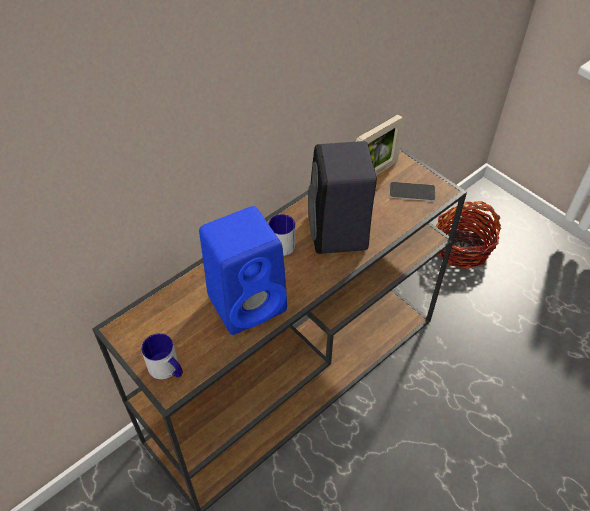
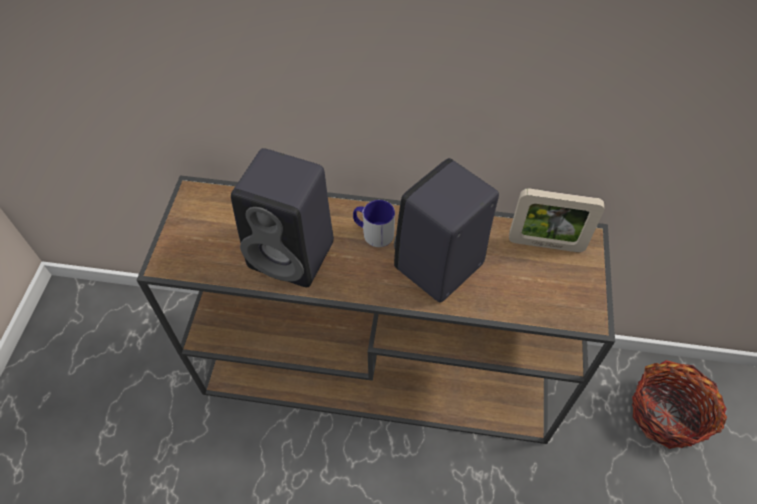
camera: 50 degrees right, 5 degrees up
mug [141,333,183,380] -> none
blue speaker [199,206,287,335] -> black speaker [231,148,334,287]
phone [390,182,436,201] -> none

